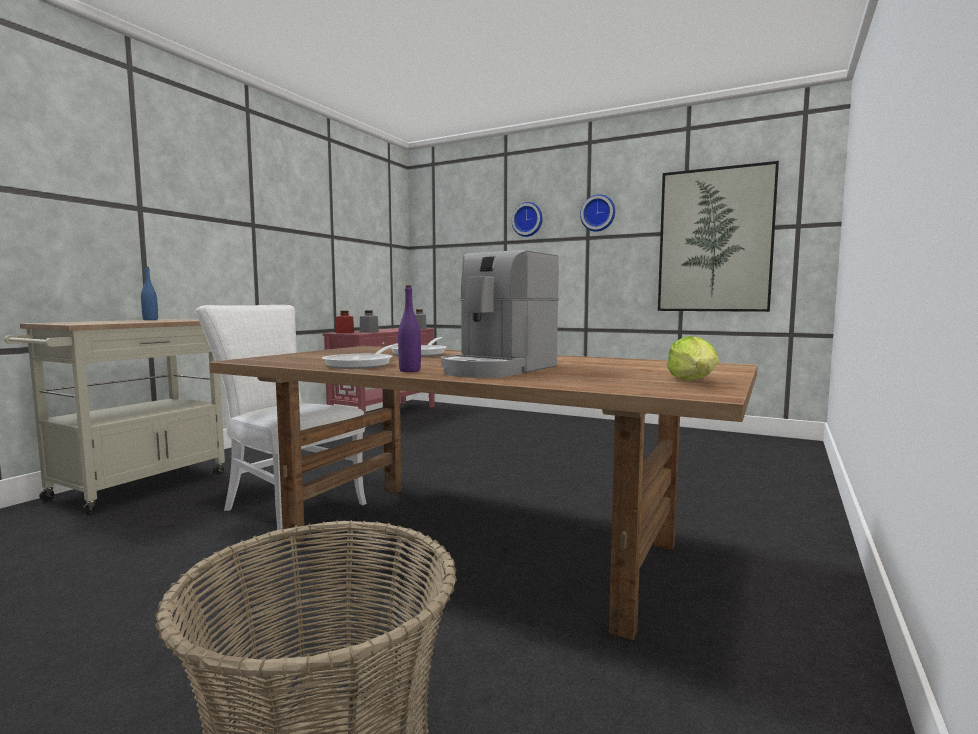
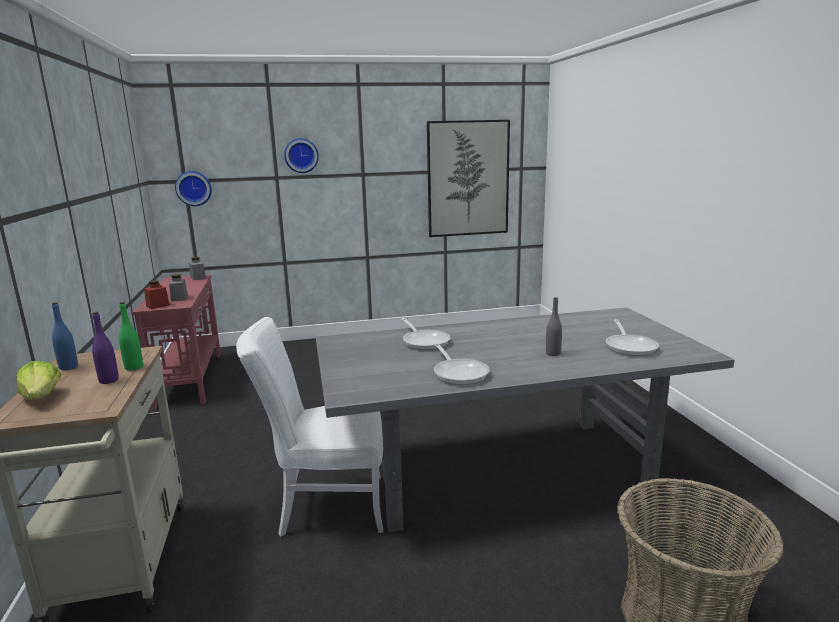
camera: 40 degrees left, 10 degrees up
brown dining table [209,346,758,640] -> grey dining table [316,307,735,533]
purple bottle [398,285,421,372] -> purple bottle moved to [92,312,119,384]
coffee machine [441,250,559,378] -> grey bottle [546,297,562,356]
wall clock [580,194,615,232] -> wall clock moved to [175,171,212,206]
lettuce [667,336,719,380] -> lettuce moved to [16,361,61,400]
none -> green bottle [119,302,143,371]
none -> frying pan [606,319,659,356]

